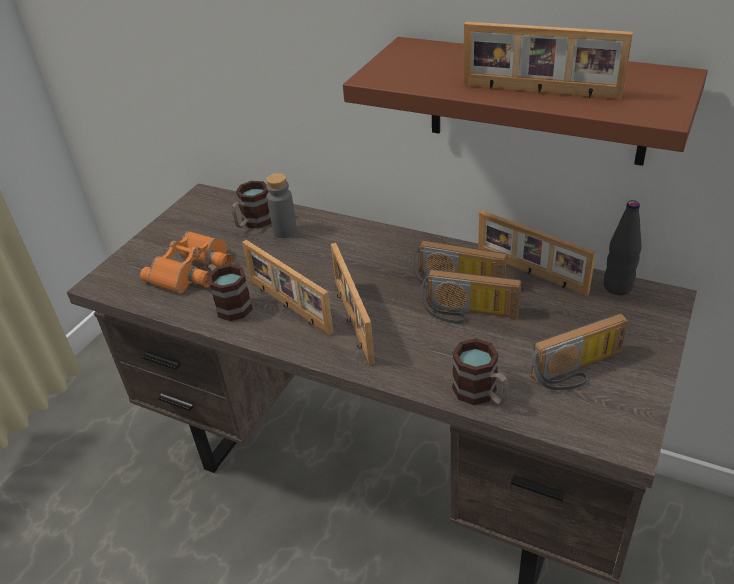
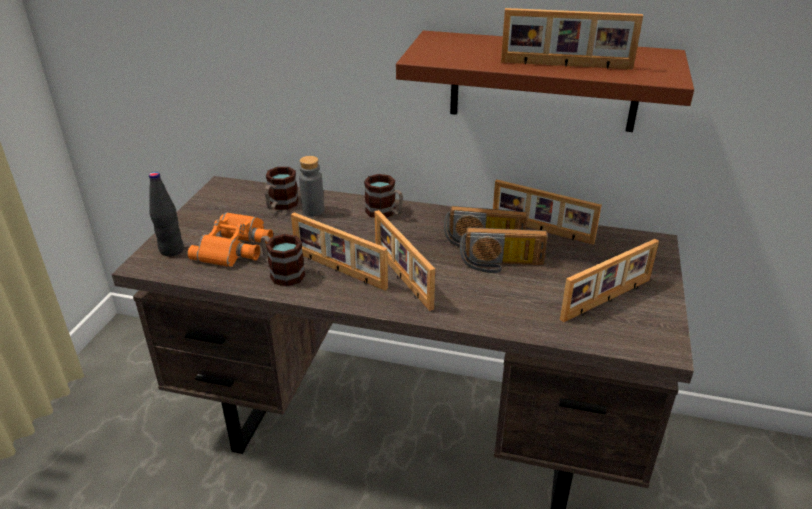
camera: 15 degrees left, 5 degrees down
mug [452,338,508,405] -> mug moved to [364,174,403,218]
radio [531,313,628,390] -> picture frame [560,239,659,322]
black bottle [604,200,642,295] -> black bottle moved to [149,172,184,256]

